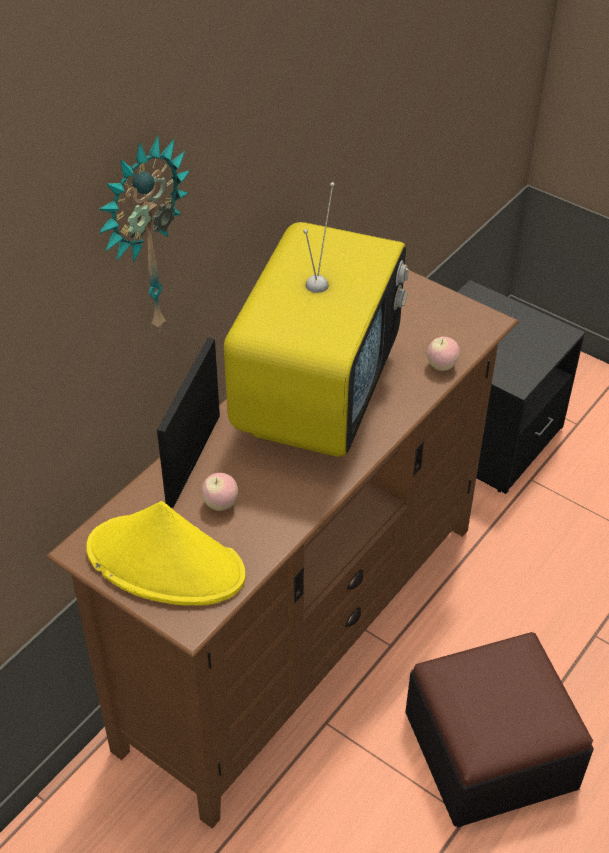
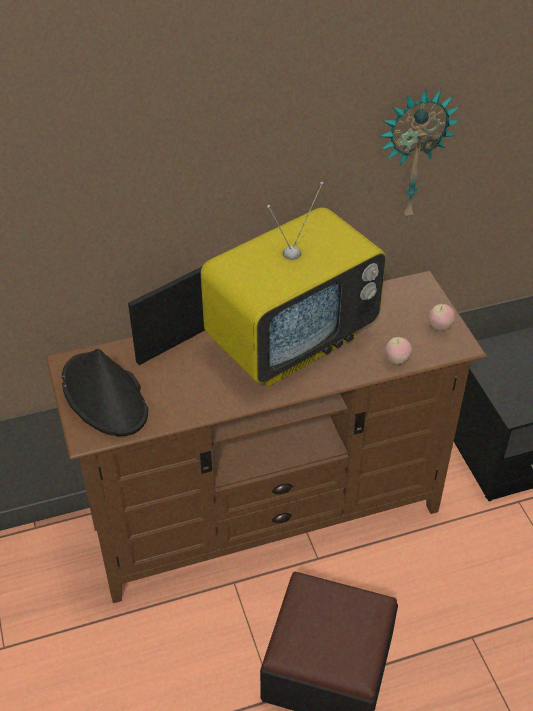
camera: 35 degrees right, 0 degrees up
yellow hat [86,501,246,606] -> black hat [62,348,148,436]
wall clock [99,135,190,332] -> wall clock moved to [379,89,460,221]
apple [202,473,238,511] -> apple moved to [429,304,455,331]

